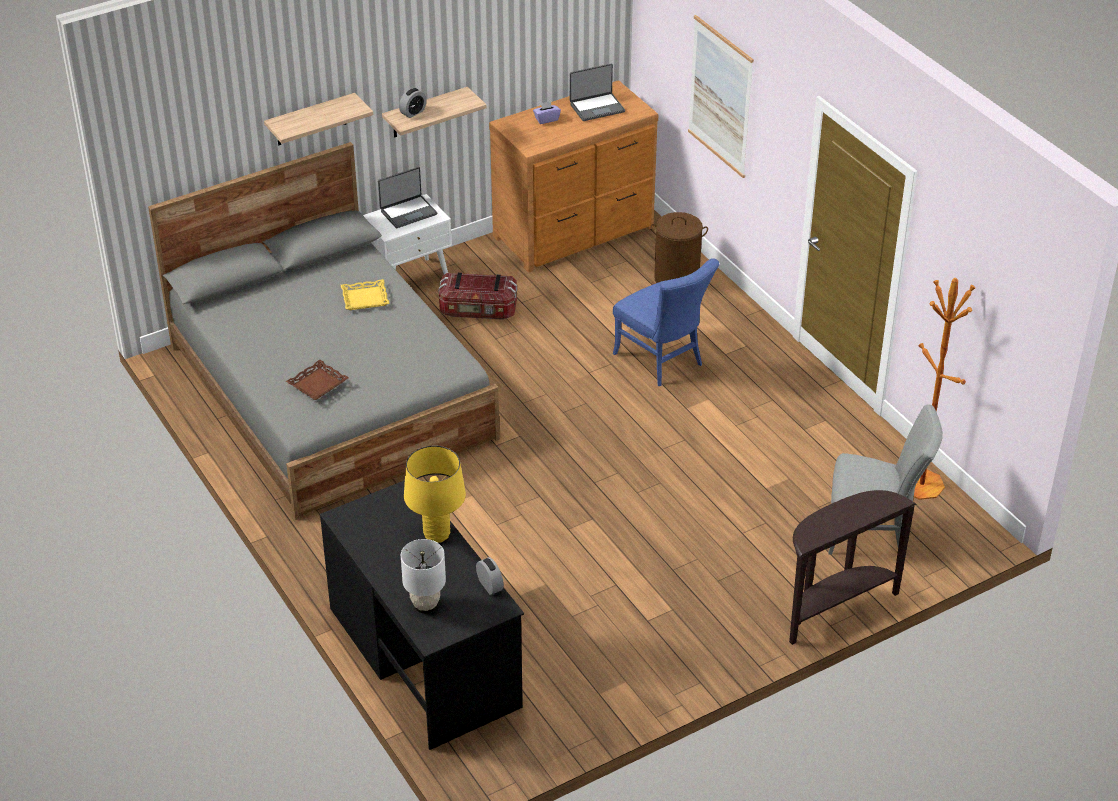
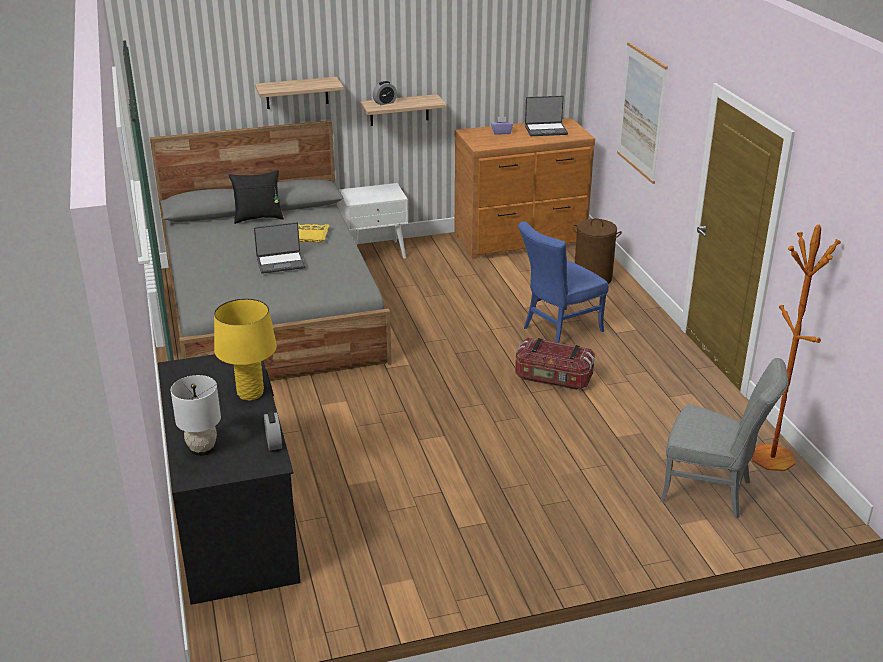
camera: 15 degrees right, 10 degrees down
brown tray [286,360,349,400] -> none
laptop [378,167,437,228] -> laptop moved to [254,222,306,274]
storage box [438,272,517,320] -> storage box moved to [515,337,595,390]
blue chair [613,258,719,386] -> blue chair turned 75 degrees clockwise [518,221,609,343]
brown console table [789,490,916,645] -> none
none -> black pillow [229,170,284,224]

